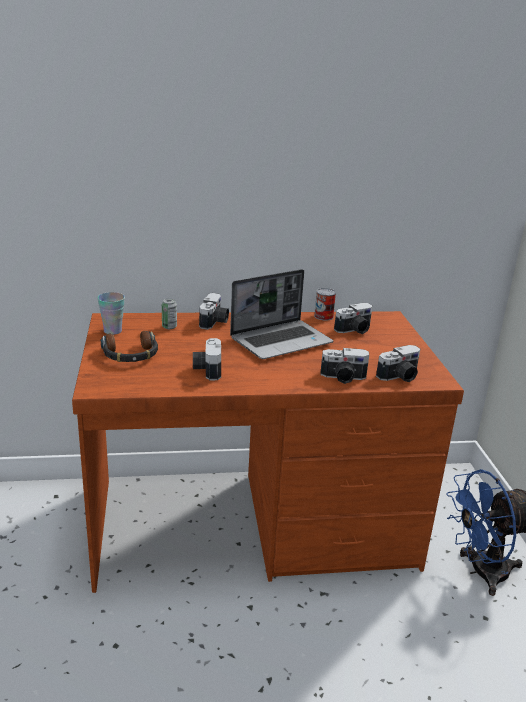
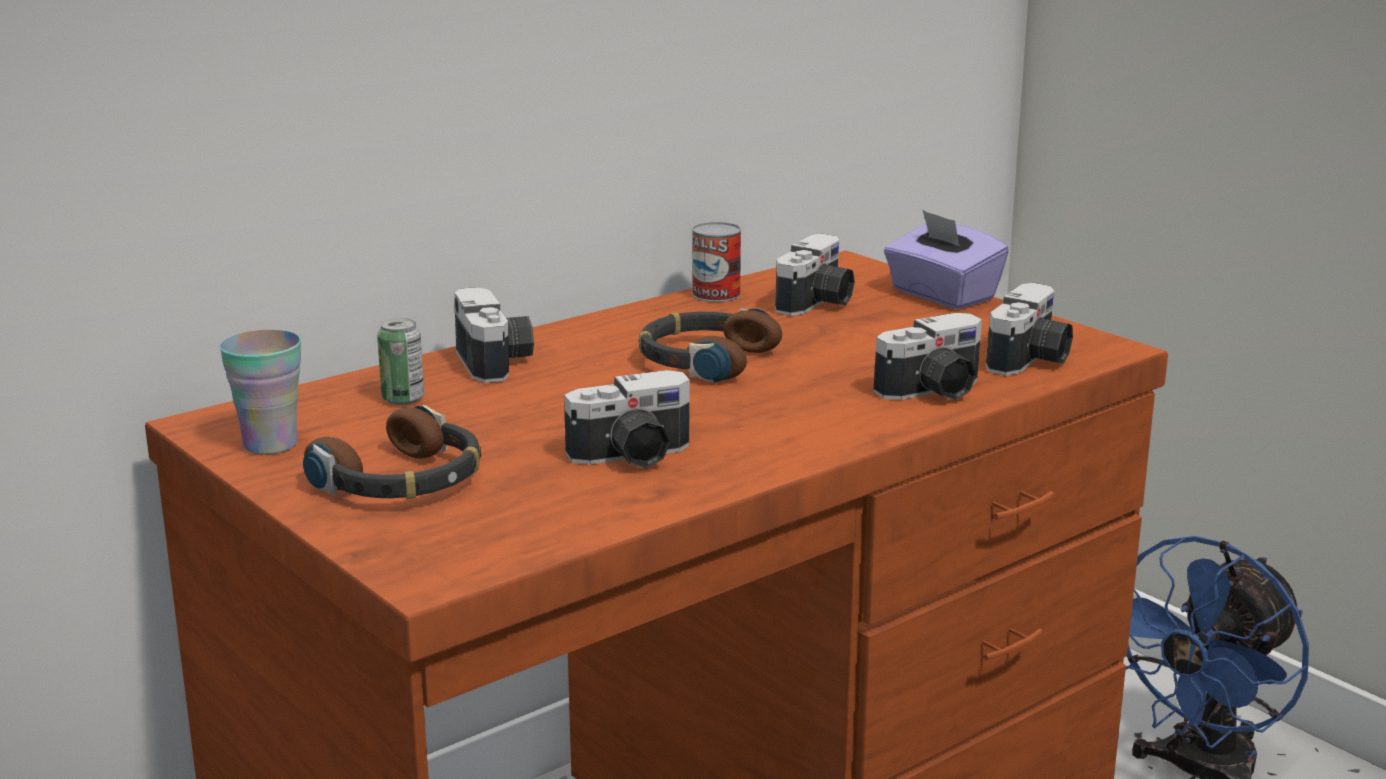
camera: 30 degrees left, 5 degrees down
camera [193,338,221,380] -> camera turned 75 degrees counterclockwise [564,370,690,469]
laptop [230,269,333,359] -> headphones [639,308,782,383]
none -> purple tissue box [884,210,1009,309]

